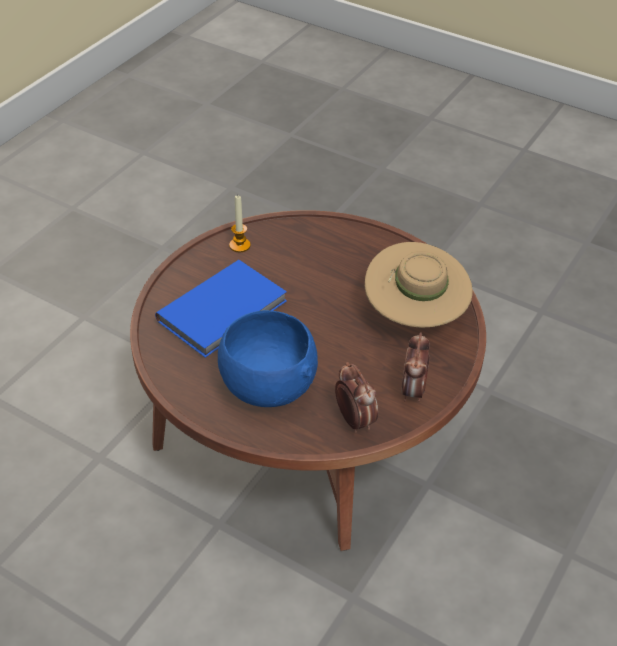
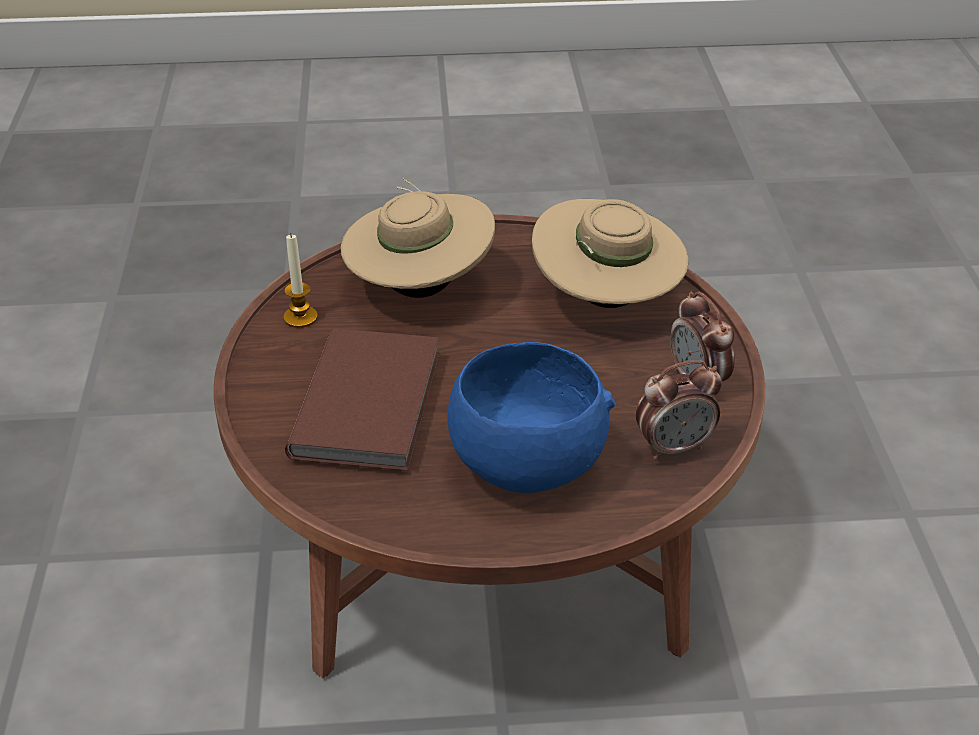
camera: 35 degrees left, 5 degrees down
blue book [155,260,287,358] -> brown book [285,328,439,471]
alarm clock [335,362,378,433] -> alarm clock turned 135 degrees clockwise [636,360,722,460]
none -> beige hat [341,178,495,298]

